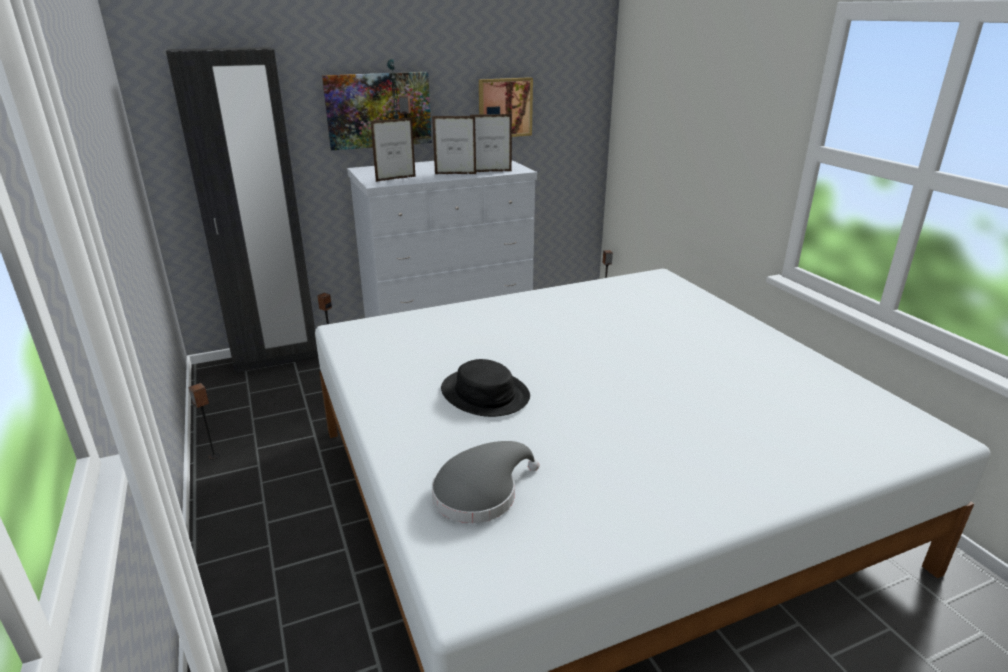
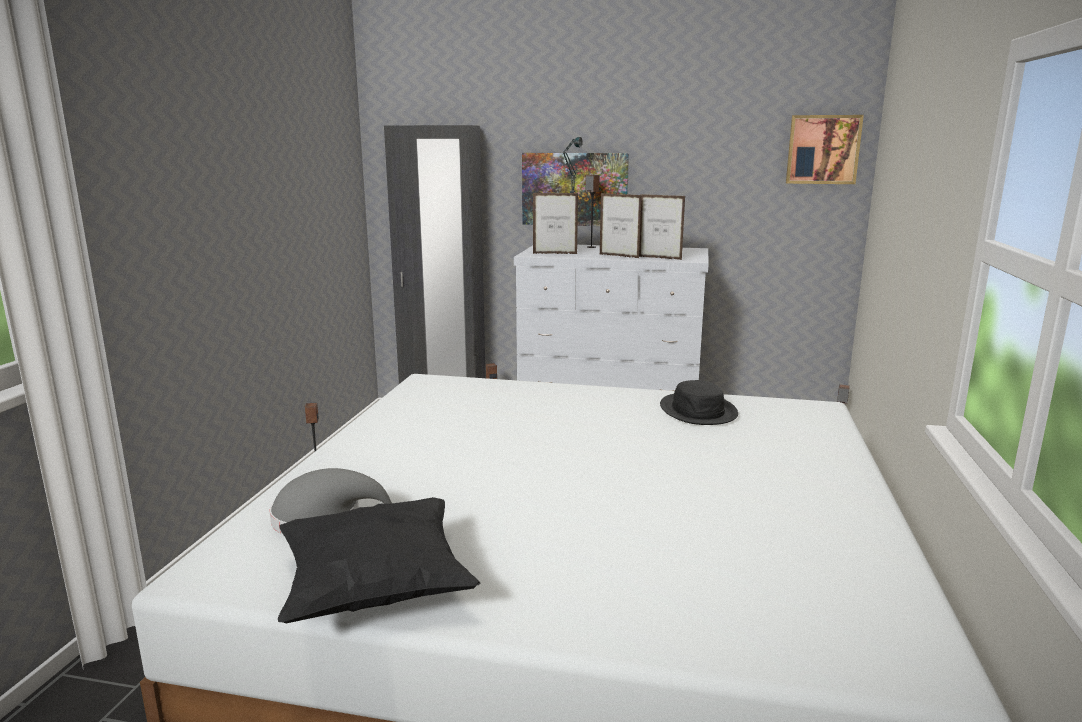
camera: 35 degrees right, 10 degrees down
black hat [441,359,530,417] -> black hat moved to [660,380,738,425]
picture [479,77,533,137] -> picture moved to [786,115,864,184]
none -> black pillow [278,497,481,623]

